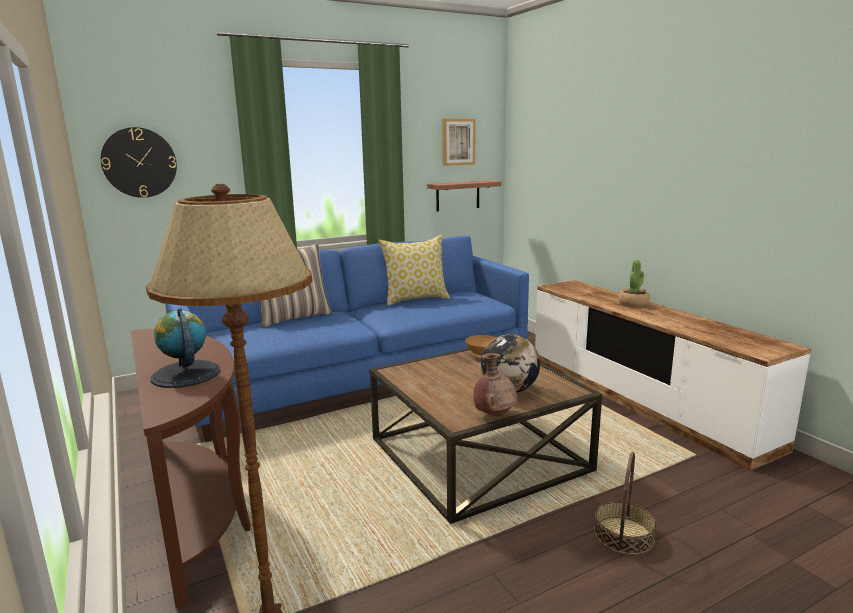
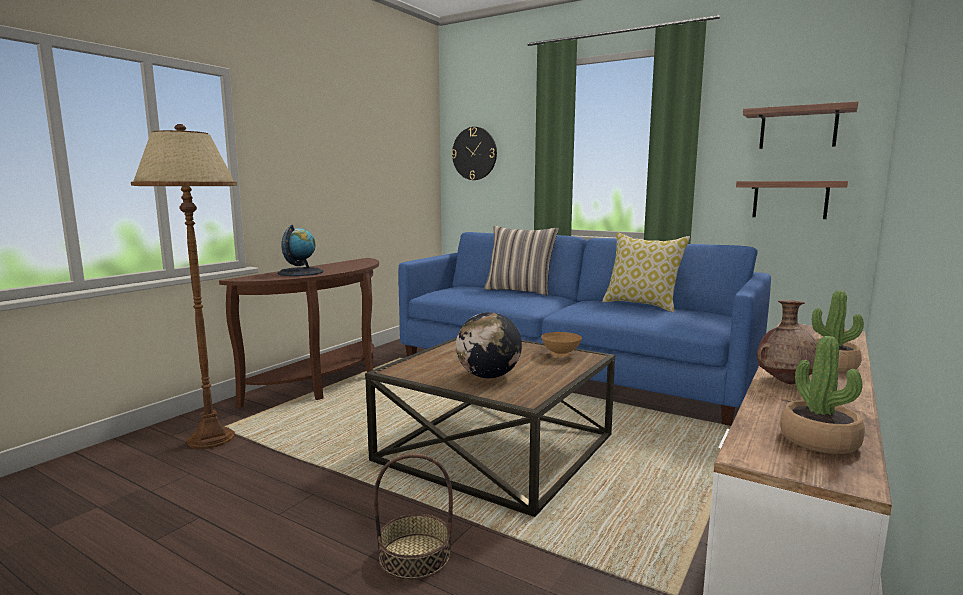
camera: 60 degrees right, 5 degrees down
picture [442,119,476,166] -> shelf [743,101,858,149]
brown vase [473,353,517,416] -> brown vase moved to [757,300,818,384]
none -> potted plant [780,336,865,454]

